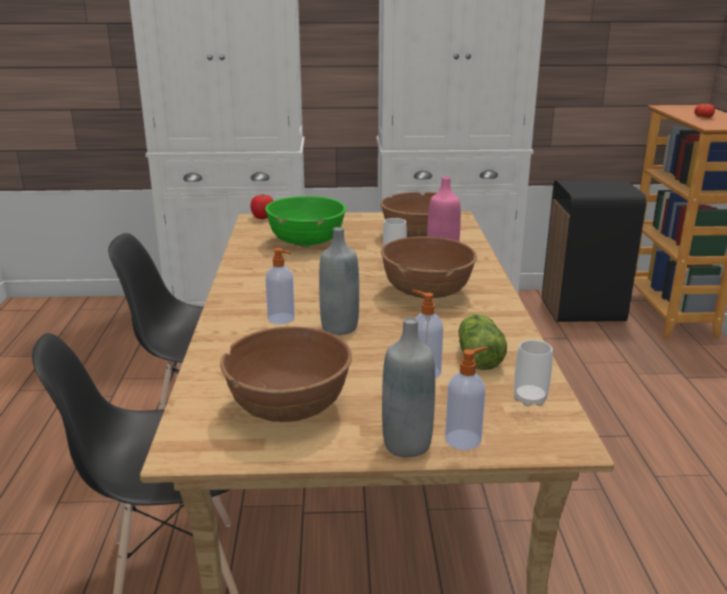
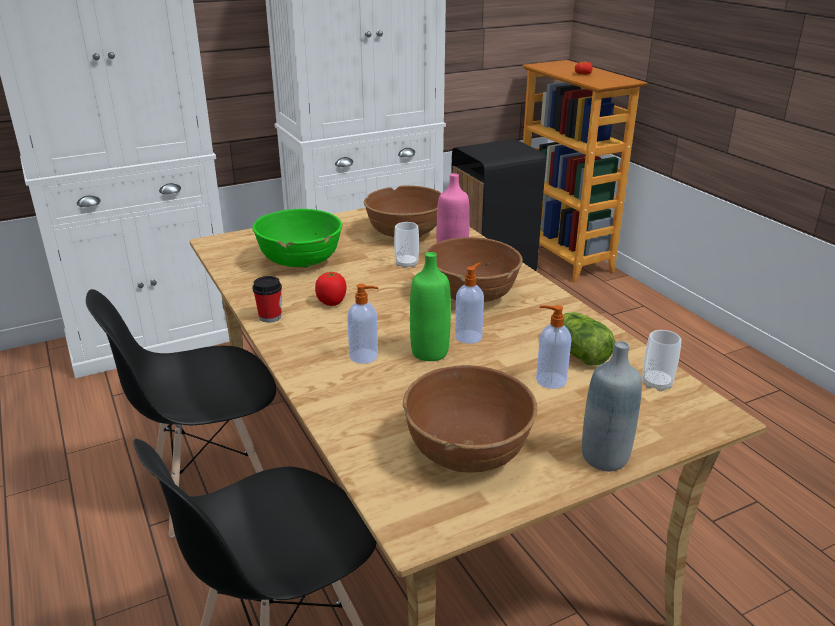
camera: 25 degrees left, 5 degrees up
tomato [250,194,273,219] -> tomato moved to [315,272,347,306]
grey bottle [319,227,359,335] -> green bottle [410,252,451,361]
soap dispenser [445,347,488,450] -> soap dispenser moved to [455,263,484,344]
none -> cup [252,276,282,323]

